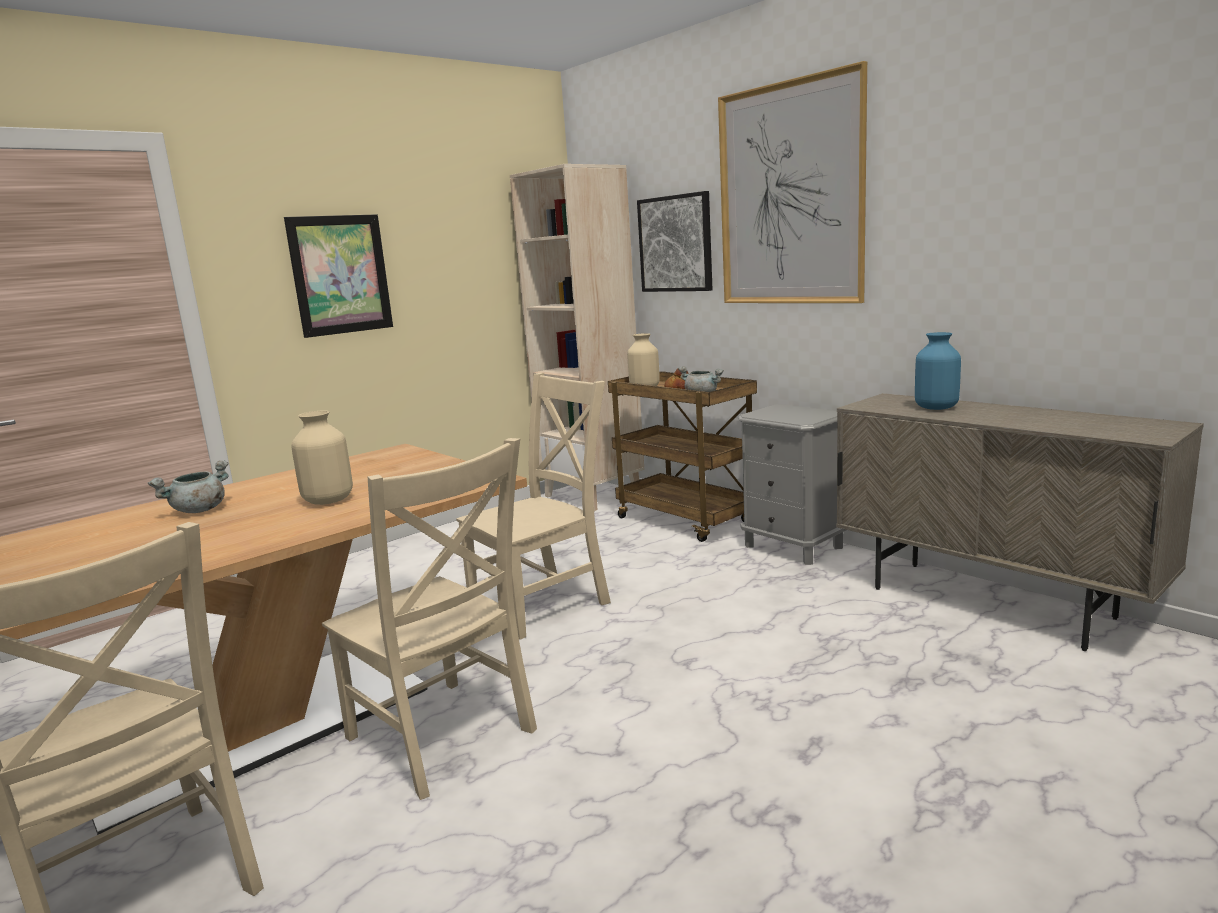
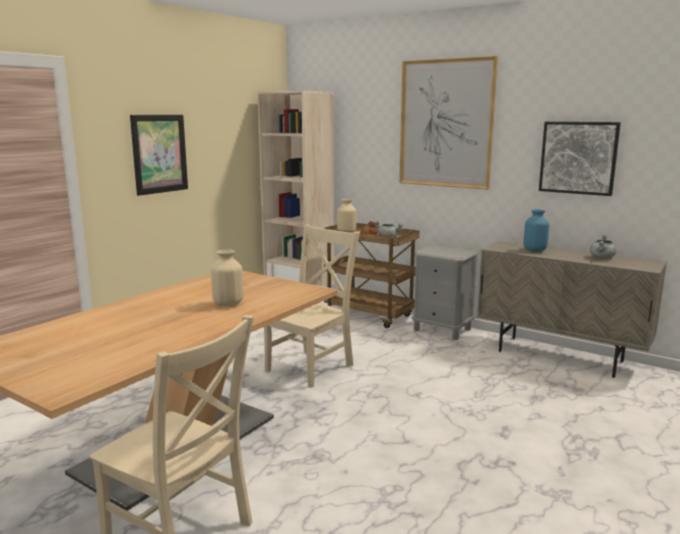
camera: 15 degrees left, 0 degrees up
grey cooking pot [148,460,229,513] -> grey cooking pot moved to [590,235,616,259]
beige chair [322,438,537,800] -> none
picture [637,191,713,292] -> picture moved to [539,122,621,196]

